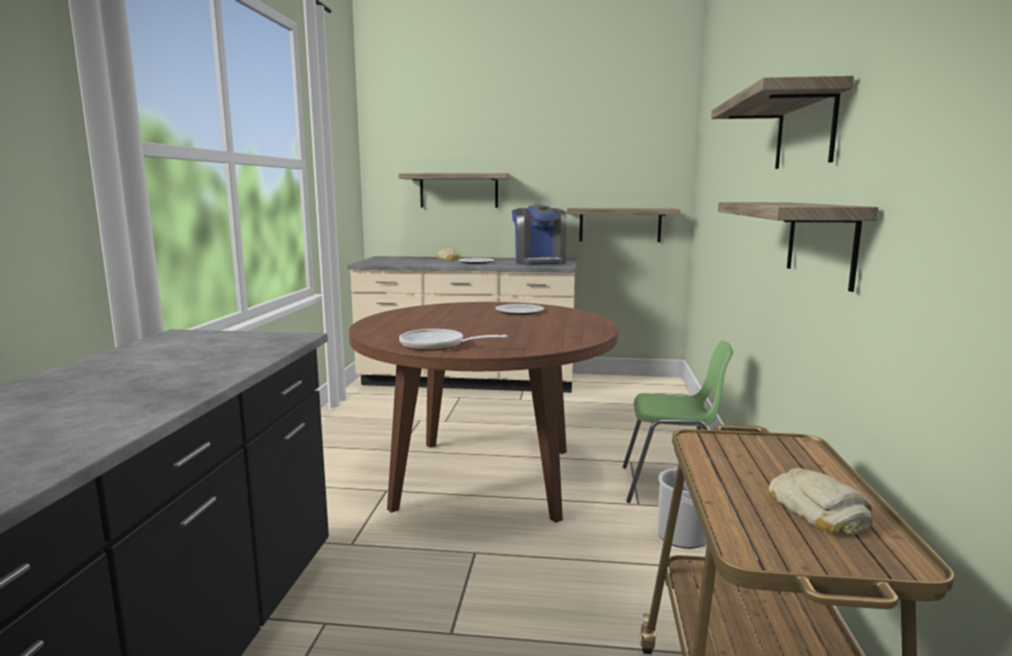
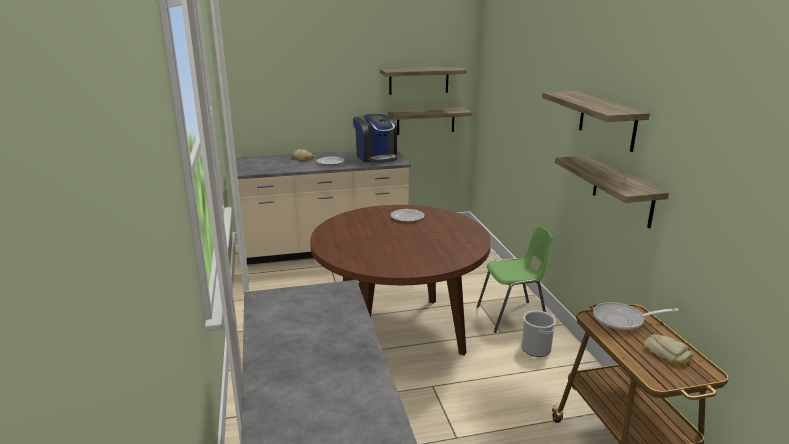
camera: 20 degrees left, 10 degrees up
shelf [399,173,510,208] -> shelf moved to [380,67,467,95]
frying pan [399,329,507,351] -> frying pan moved to [593,302,679,331]

